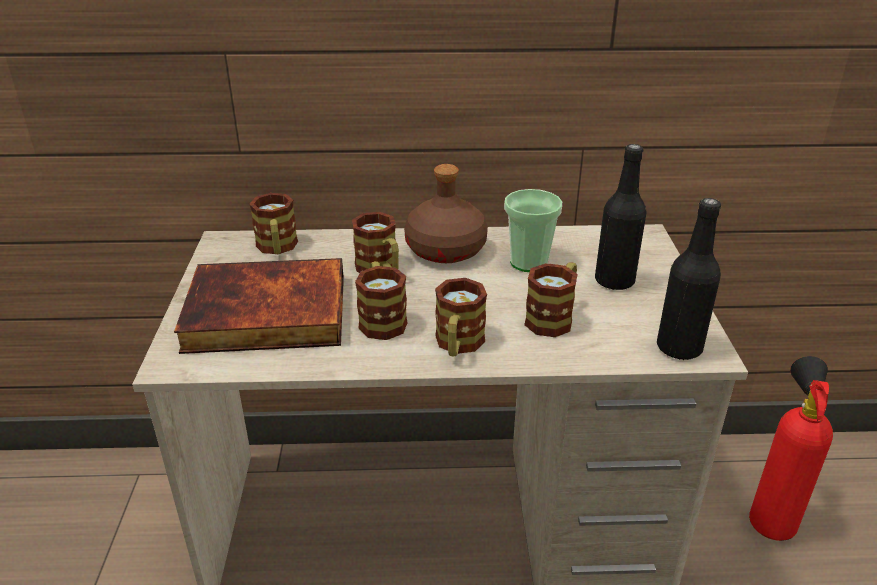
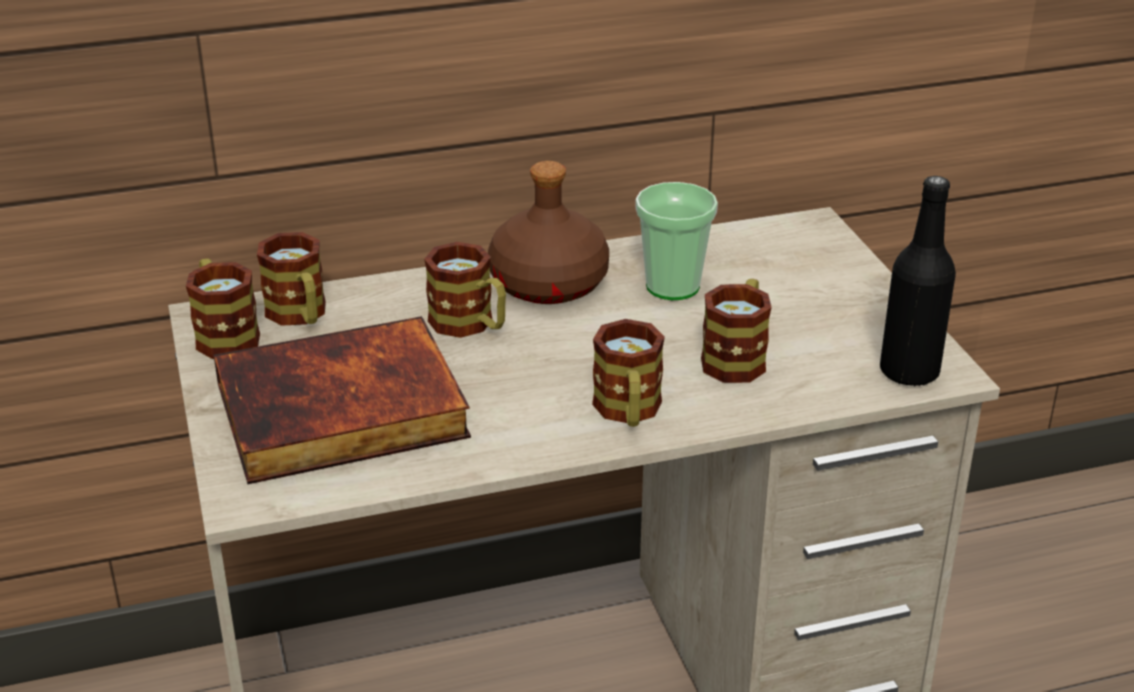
camera: 15 degrees left, 0 degrees up
mug [355,261,408,340] -> mug moved to [186,258,260,359]
black bottle [595,144,646,290] -> none
fire extinguisher [749,356,833,541] -> none

